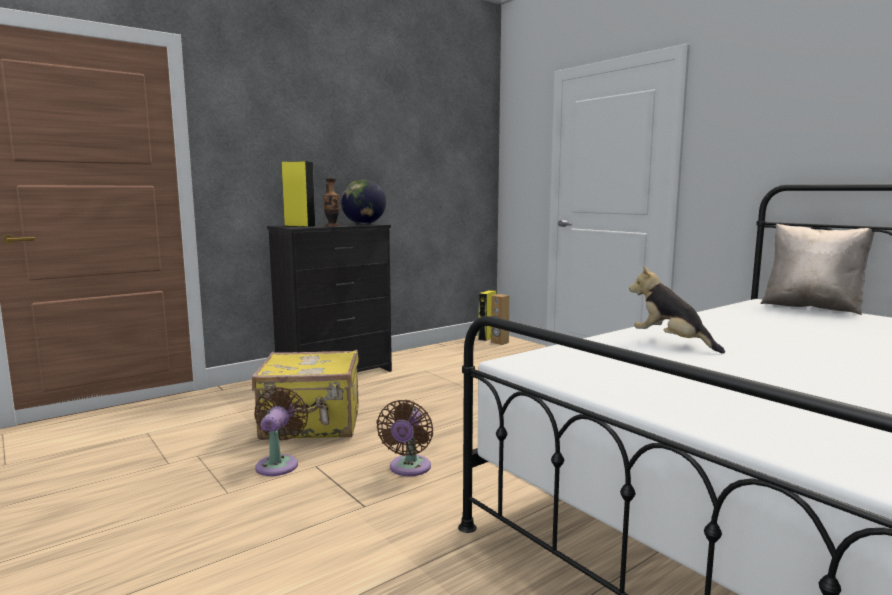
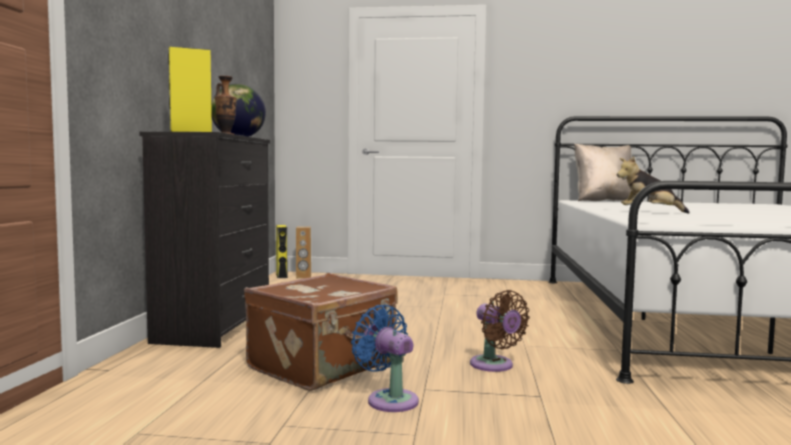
camera: 45 degrees left, 5 degrees down
yellow suitcase [252,350,359,440] -> brown suitcase [244,273,398,391]
brown fan [254,387,308,476] -> blue fan [351,305,419,412]

